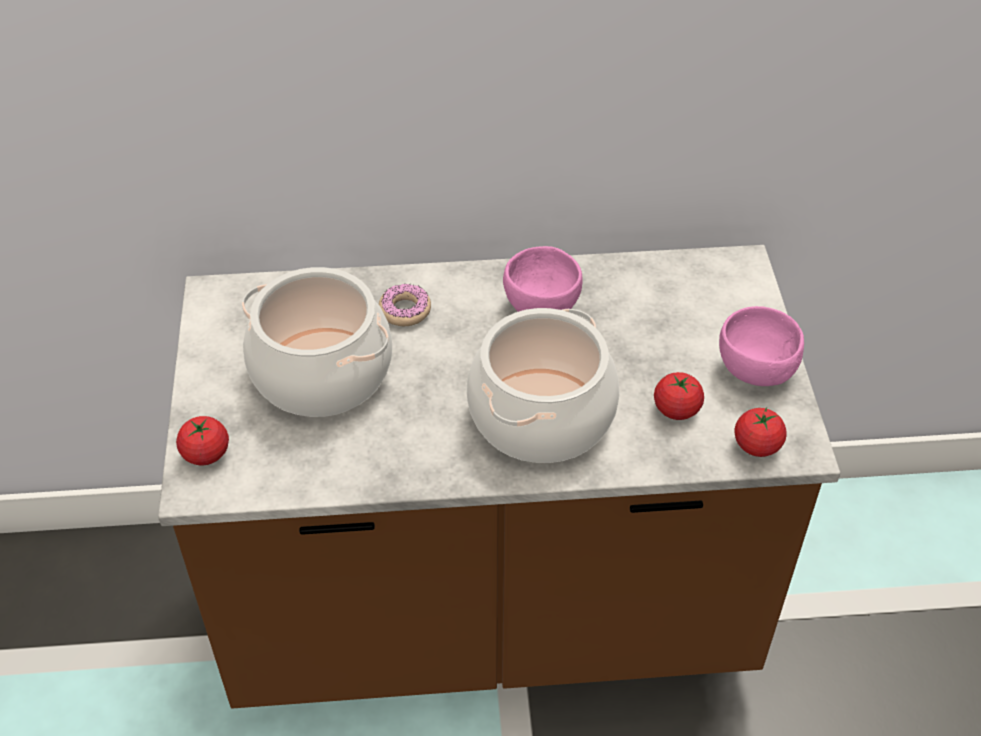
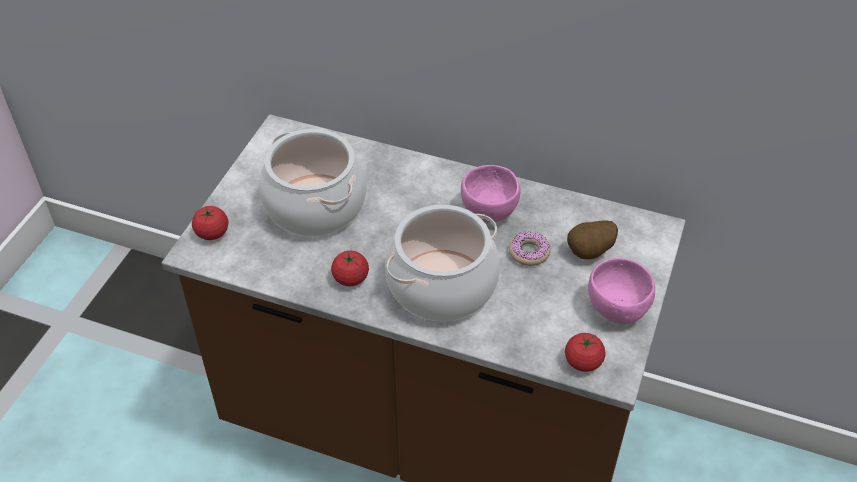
camera: 25 degrees right, 0 degrees up
donut [379,284,431,326] -> donut moved to [509,231,551,266]
tomato [654,372,704,420] -> tomato moved to [331,251,369,286]
none -> potato [567,220,618,259]

